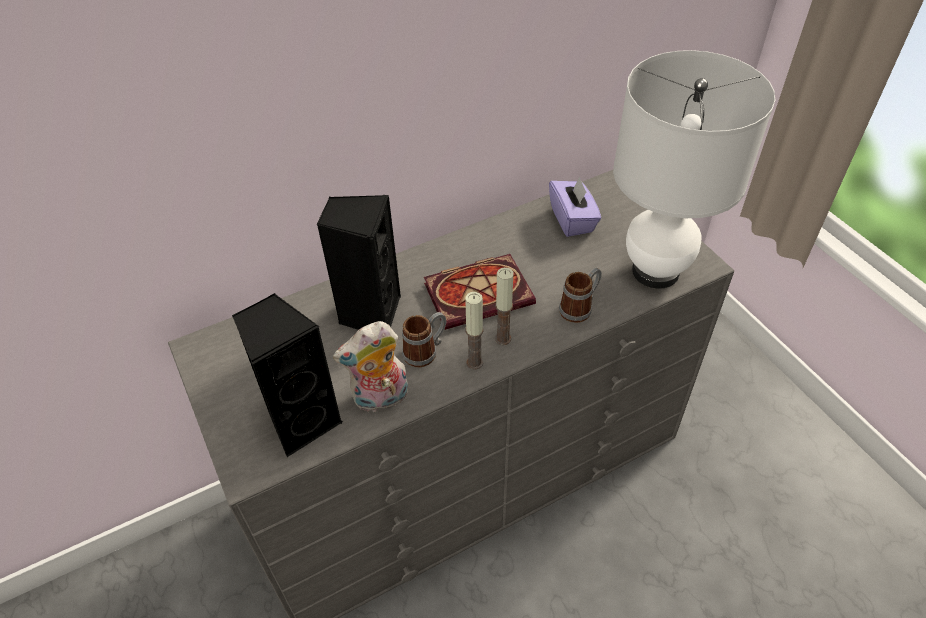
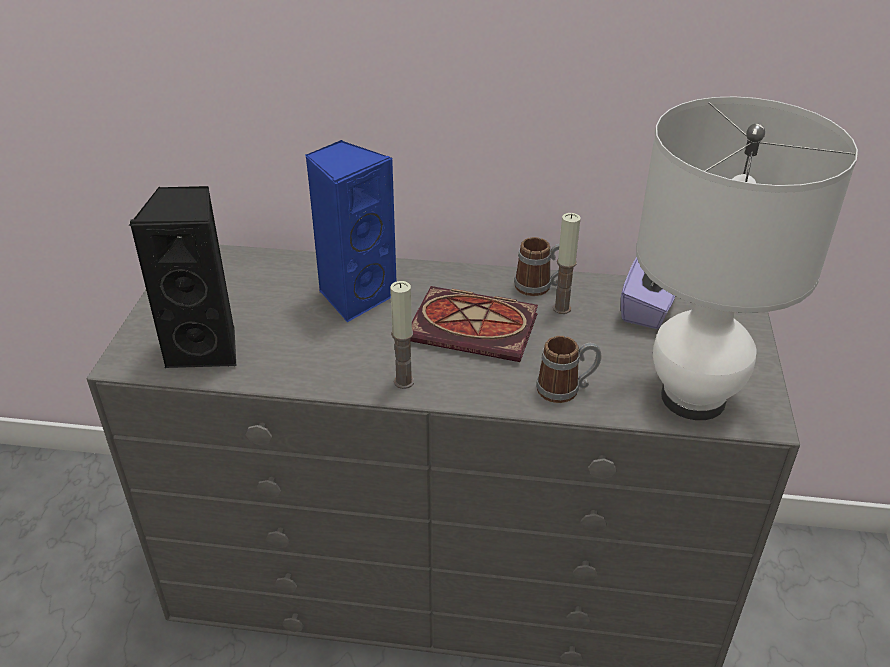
camera: 35 degrees right, 10 degrees down
black speaker [316,195,401,330] -> blue speaker [305,140,397,322]
plush toy [333,321,408,413] -> none
mug [402,312,446,367] -> mug moved to [514,237,559,296]
candle [495,267,513,345] -> candle moved to [553,213,581,314]

